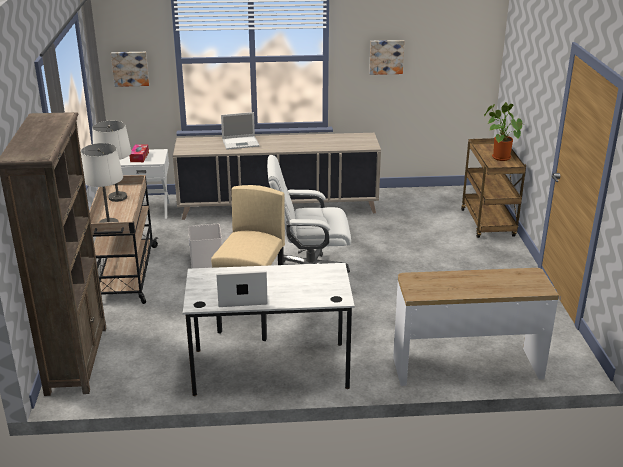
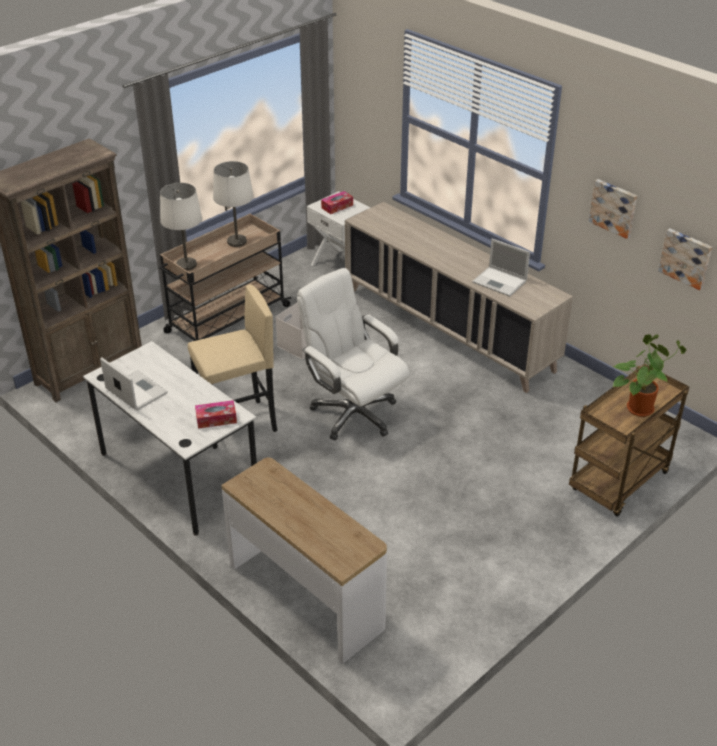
camera: 50 degrees right, 10 degrees up
picture [111,52,149,87] -> picture moved to [658,228,712,290]
laptop [221,112,260,150] -> laptop moved to [472,239,530,297]
none -> tissue box [195,400,237,429]

